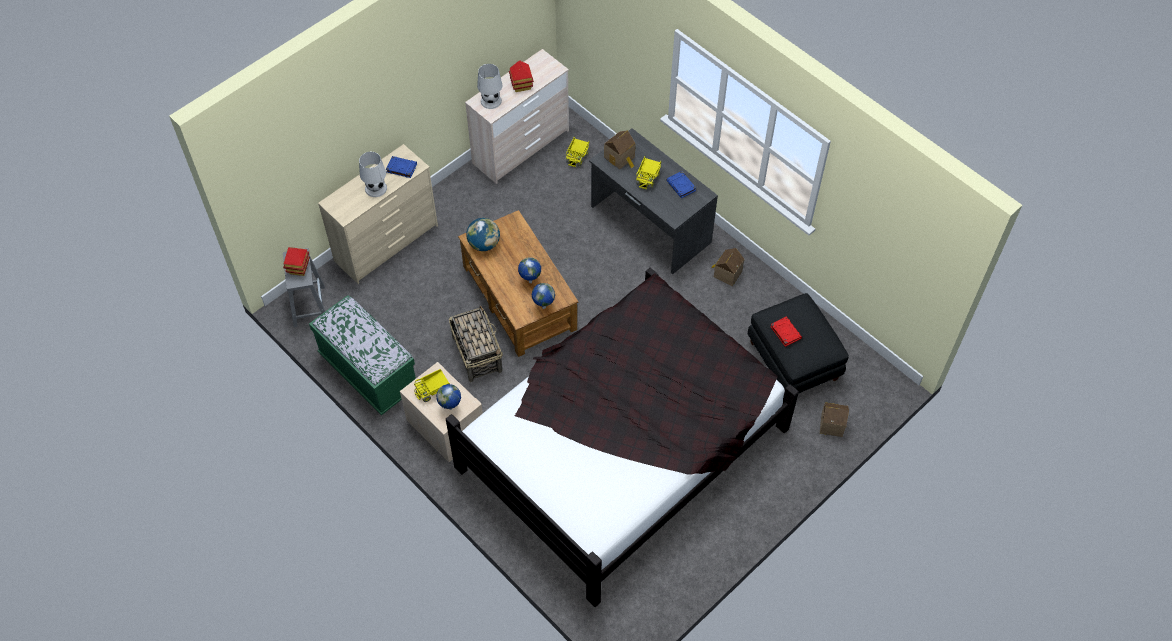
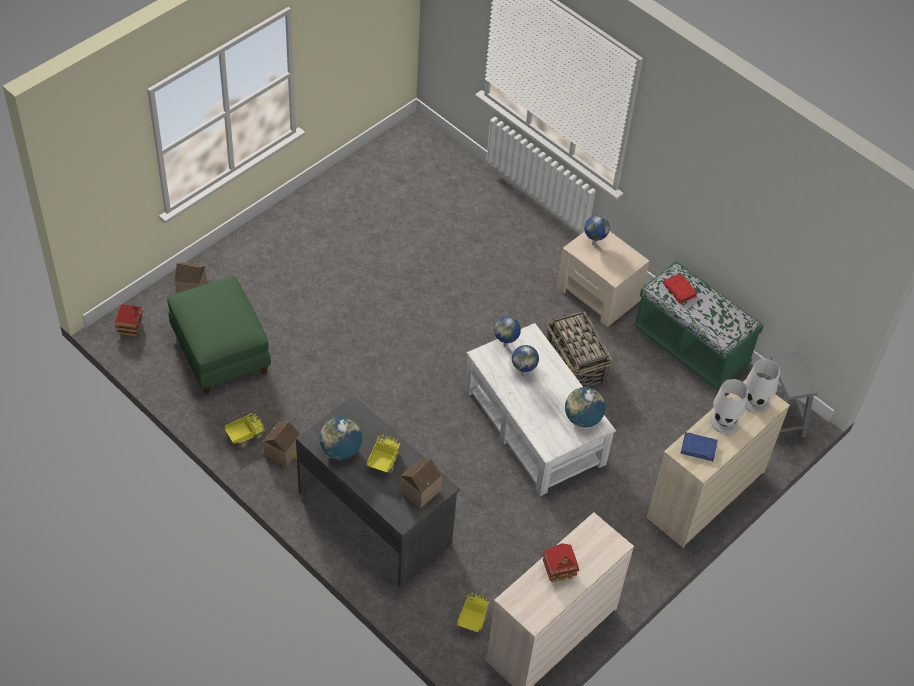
camera: 175 degrees right, 5 degrees down
toy house [283,247,310,276] -> toy house moved to [115,304,143,336]
toy truck [414,369,450,402] -> toy truck moved to [224,413,265,448]
black bed [446,268,799,607] -> none
brown coffee table [458,210,578,357] -> white coffee table [465,323,616,496]
white table lamp [477,64,502,109] -> white table lamp moved to [745,359,780,413]
blue book [666,171,696,198] -> globe [320,417,362,460]
black ottoman [748,293,849,393] -> green ottoman [167,276,271,394]
red book [770,317,802,347] -> red book moved to [663,273,698,304]

